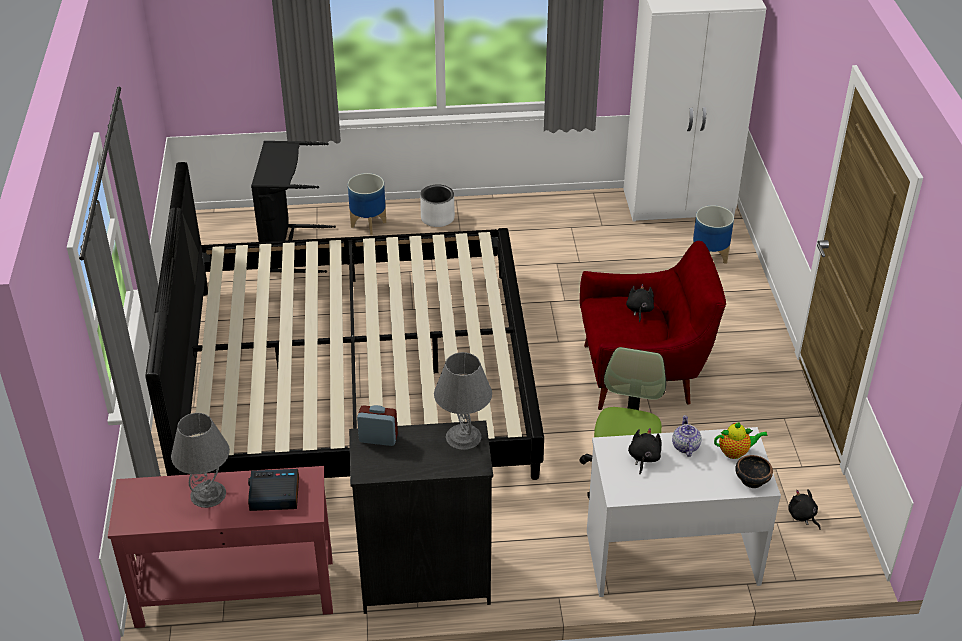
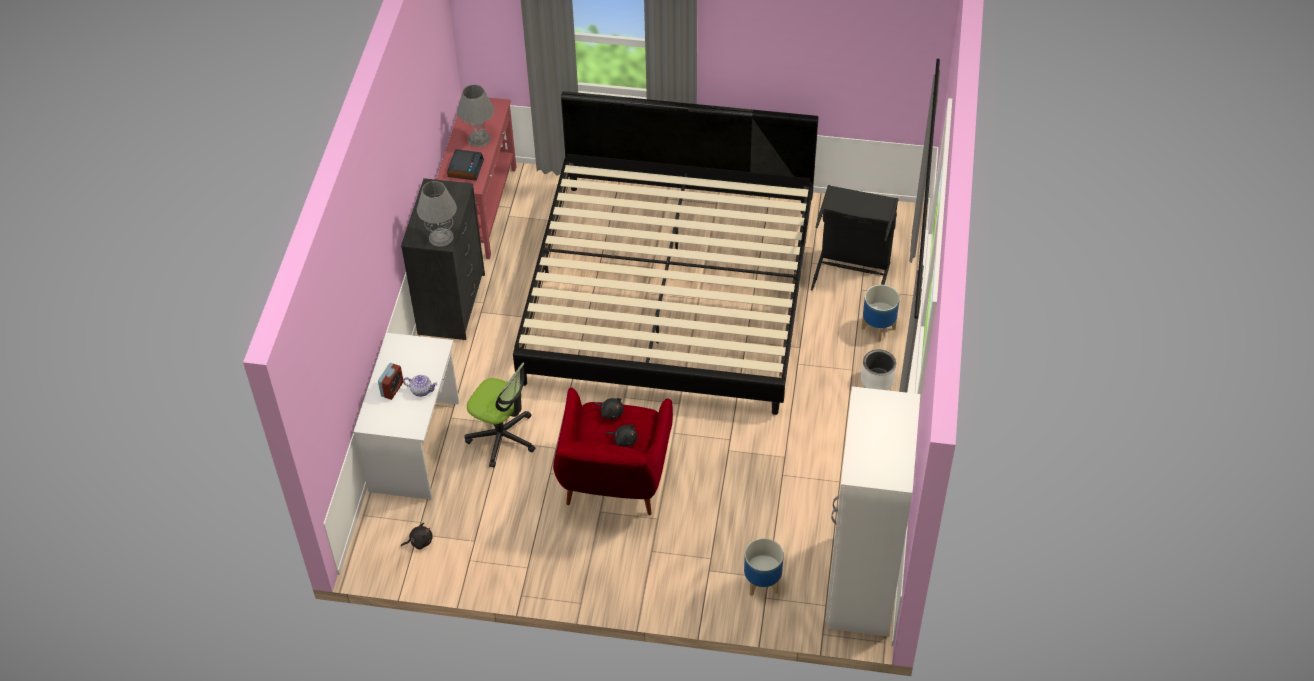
camera: 105 degrees right, 10 degrees up
alarm clock [357,405,398,446] -> alarm clock moved to [378,363,403,400]
black plush toy [628,428,662,474] -> black plush toy moved to [594,398,624,419]
teapot [714,422,768,459] -> none
bowl [735,455,773,488] -> none

